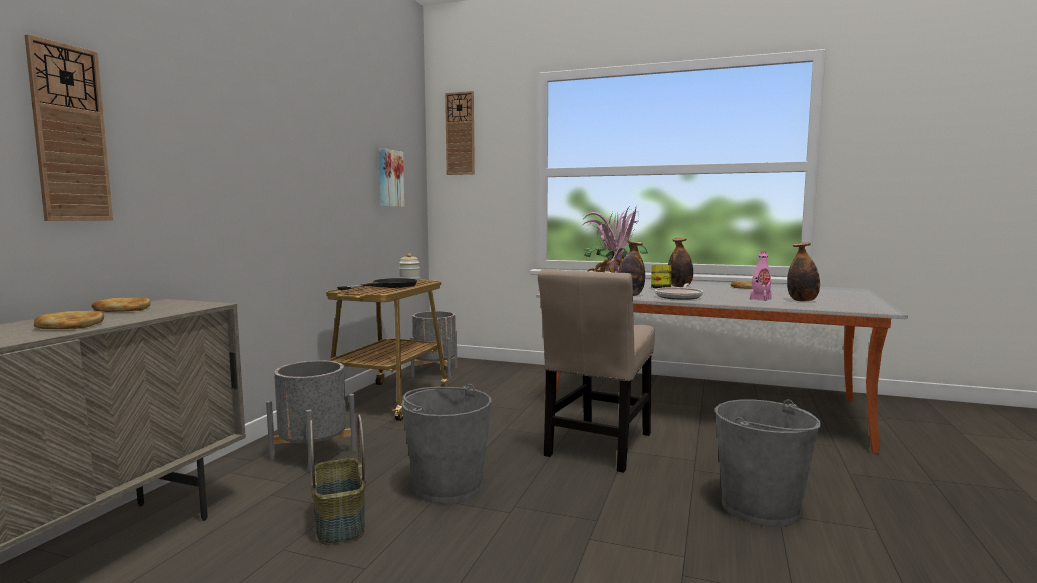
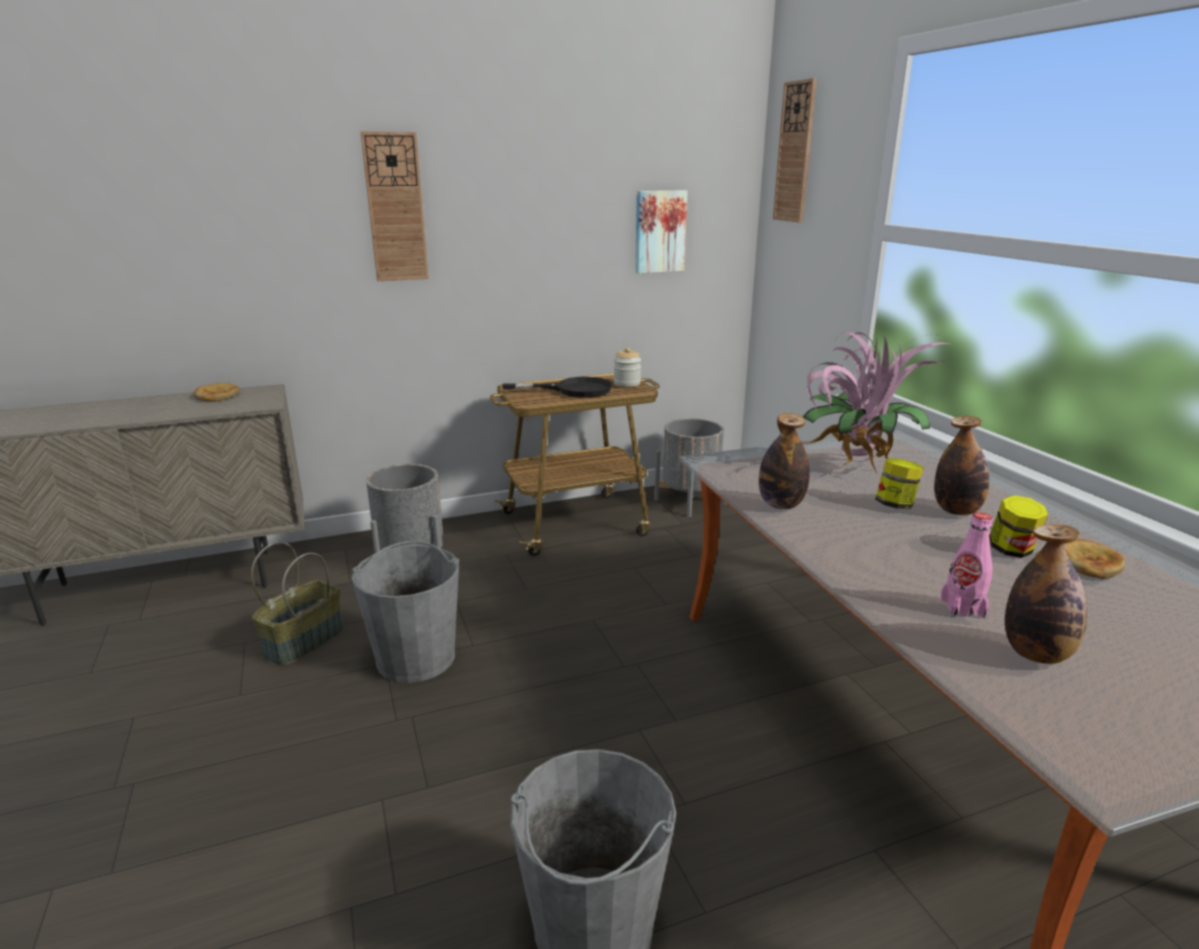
camera: 50 degrees right, 15 degrees up
wall clock [25,34,113,221] -> wall clock moved to [360,131,429,281]
bread [34,311,104,329] -> none
beige chair [538,269,654,473] -> none
frying pan [655,283,703,300] -> none
none -> jar [989,495,1048,558]

